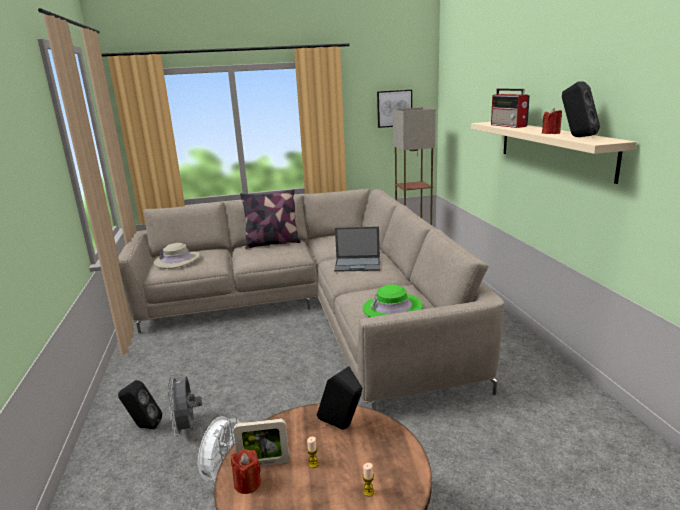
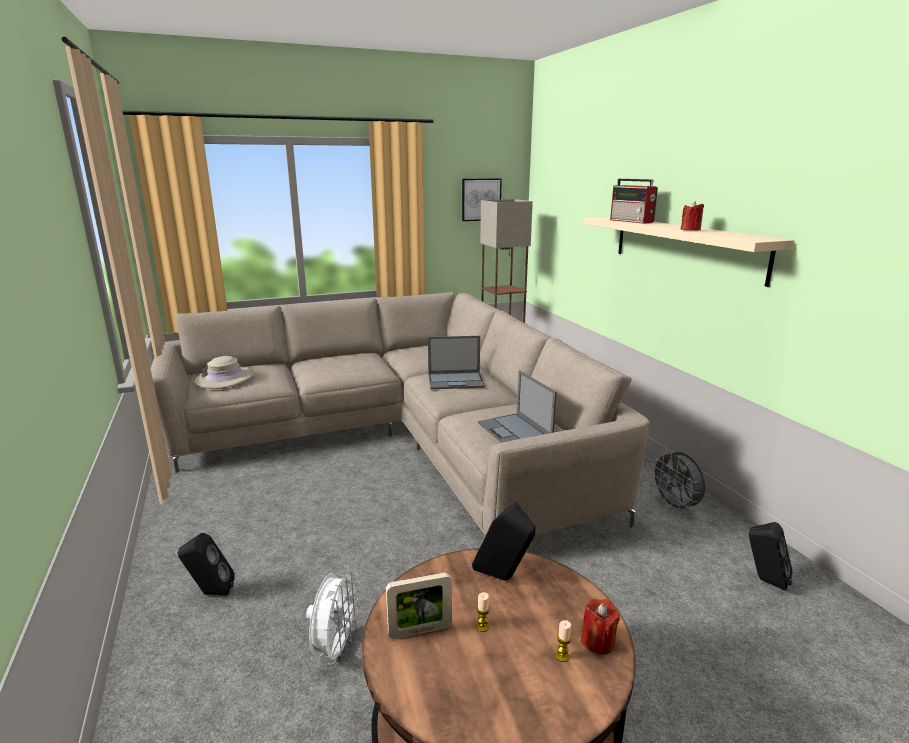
camera: 10 degrees left, 0 degrees up
grey fan [168,374,202,437] -> grey fan moved to [650,450,705,513]
red candle [231,449,261,494] -> red candle moved to [581,599,620,654]
pillow [240,189,301,249] -> none
green hat [363,284,423,317] -> laptop [478,371,557,443]
black speaker [562,81,600,137] -> black speaker moved to [748,522,793,591]

